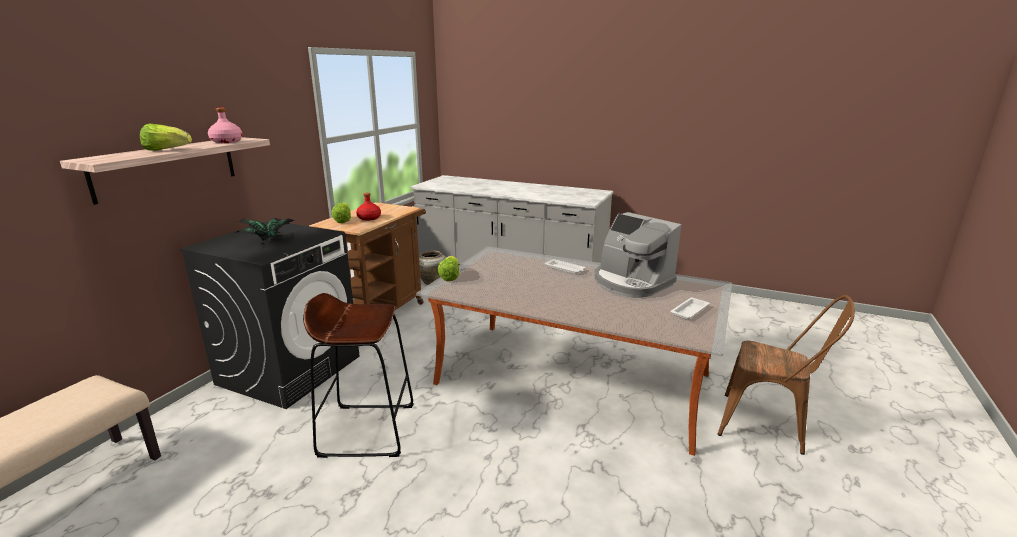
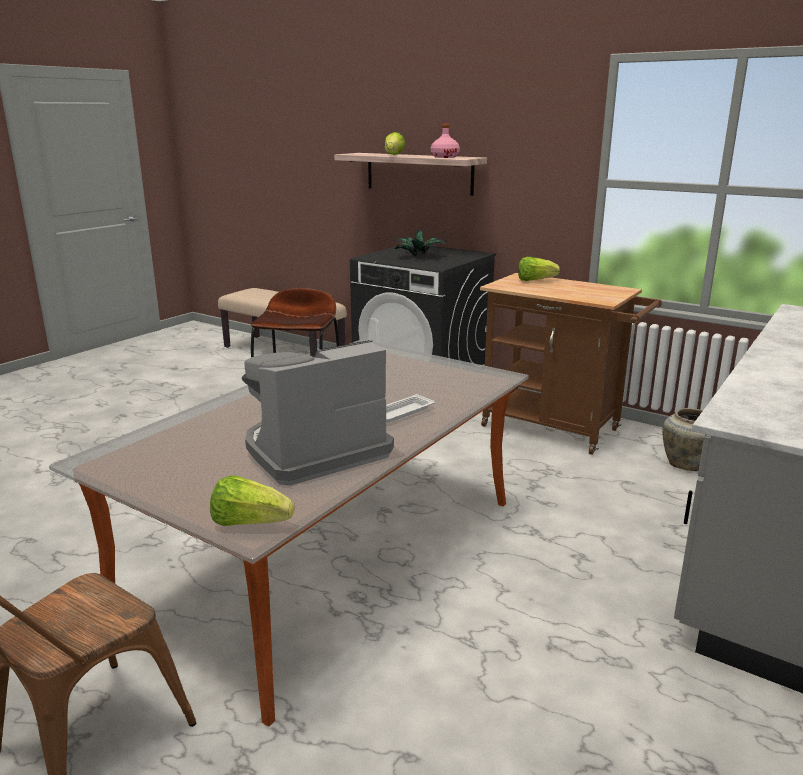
camera: 100 degrees right, 0 degrees up
red bottle [356,193,381,221] -> none
lettuce [438,256,459,281] -> lettuce moved to [210,475,295,526]
white tray [670,298,710,319] -> none

